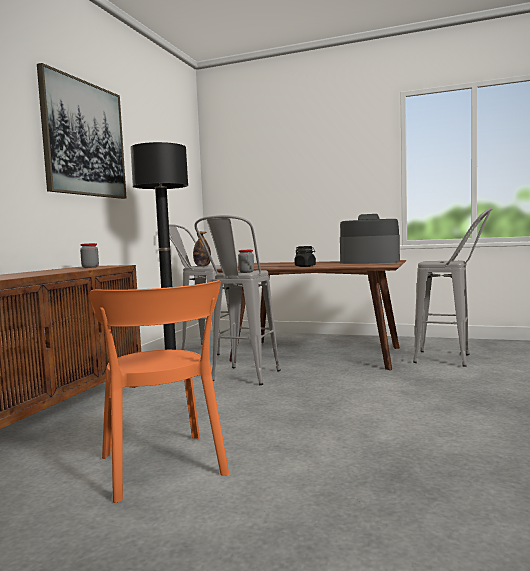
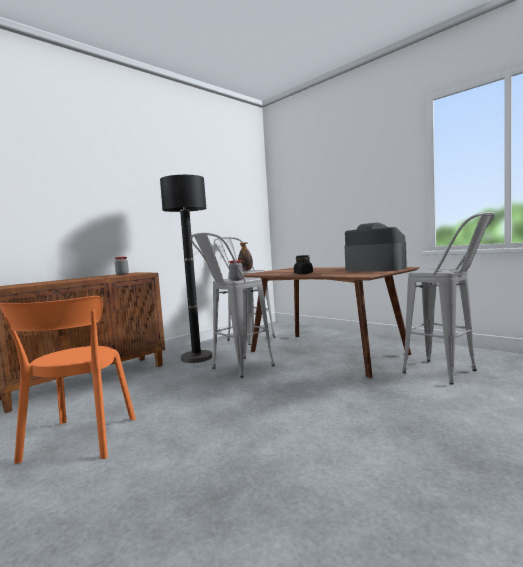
camera: 25 degrees right, 0 degrees up
picture [37,63,127,199] -> none

